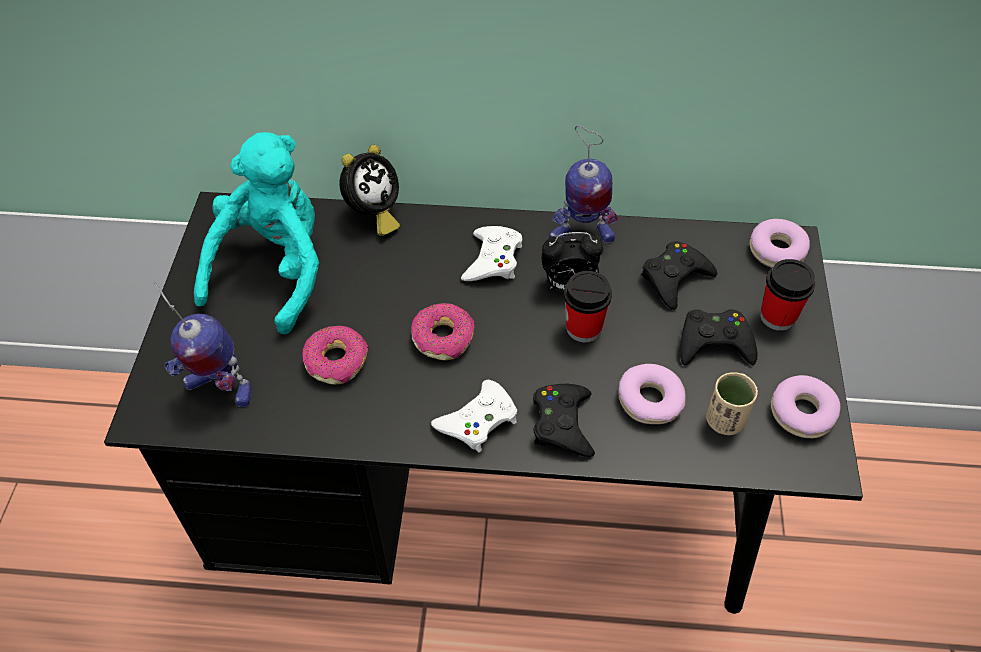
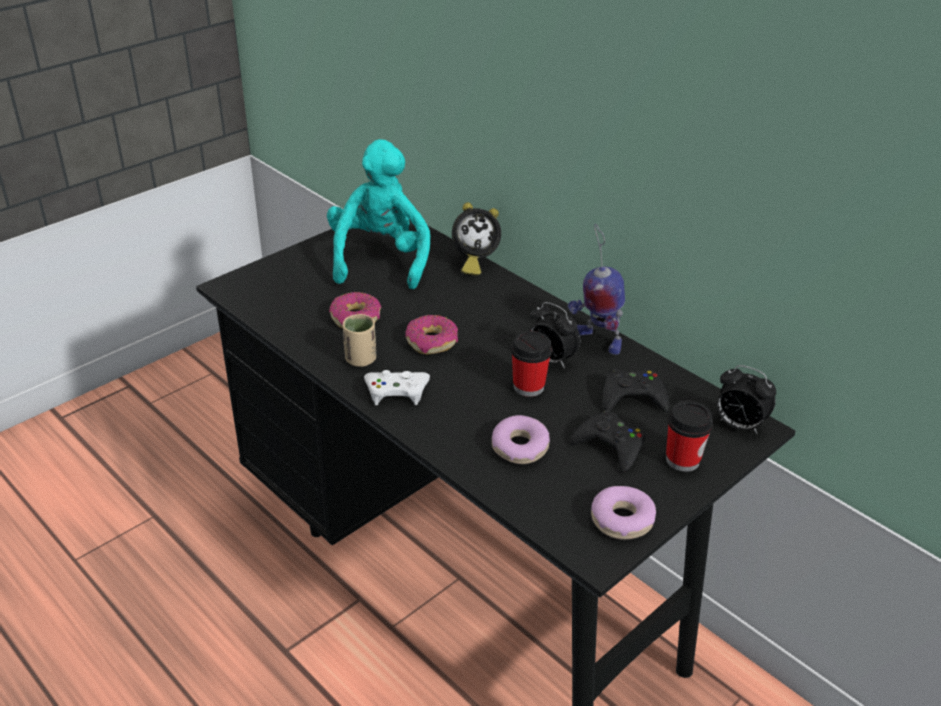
camera: 40 degrees right, 15 degrees down
toy robot [154,282,251,407] -> none
turquoise plush toy [194,132,319,335] -> turquoise plush toy turned 60 degrees counterclockwise [327,139,430,289]
white game controller [461,226,522,281] -> none
black game controller [533,384,595,457] -> none
beige cup [706,372,758,435] -> beige cup moved to [343,314,376,367]
donut [750,219,810,268] -> alarm clock [717,365,776,434]

